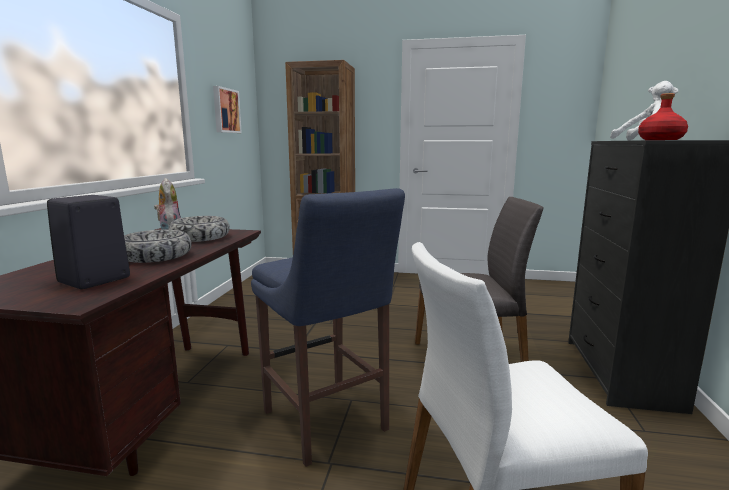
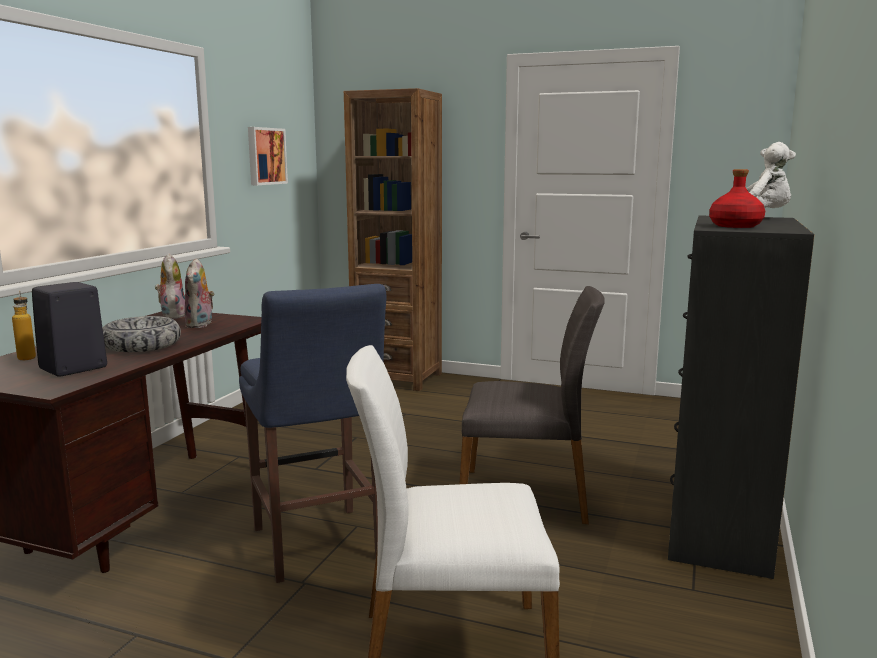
camera: 10 degrees right, 0 degrees up
bowl [168,216,230,242] -> plush toy [185,258,214,328]
none -> bottle [12,291,36,360]

